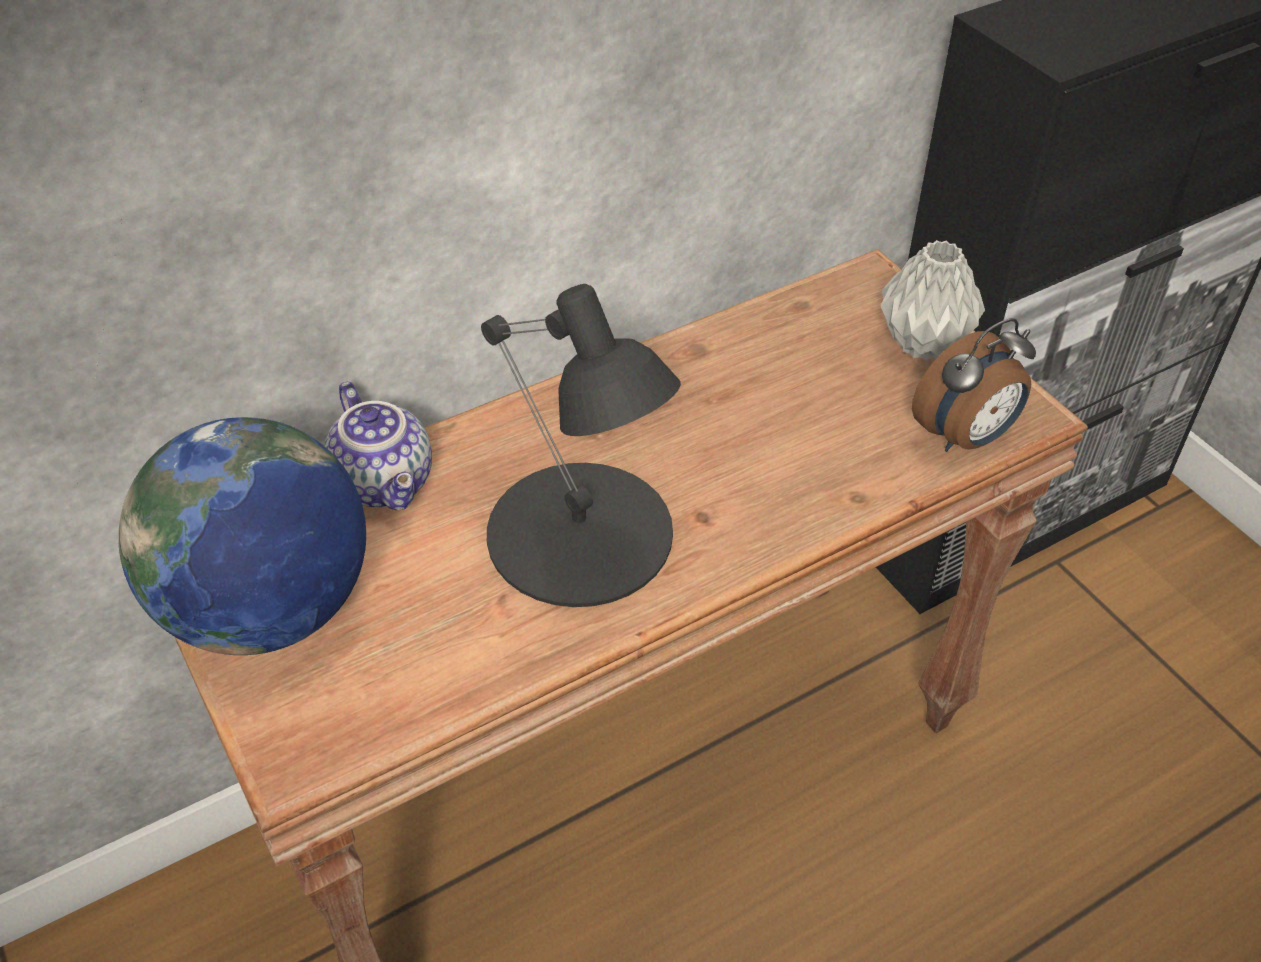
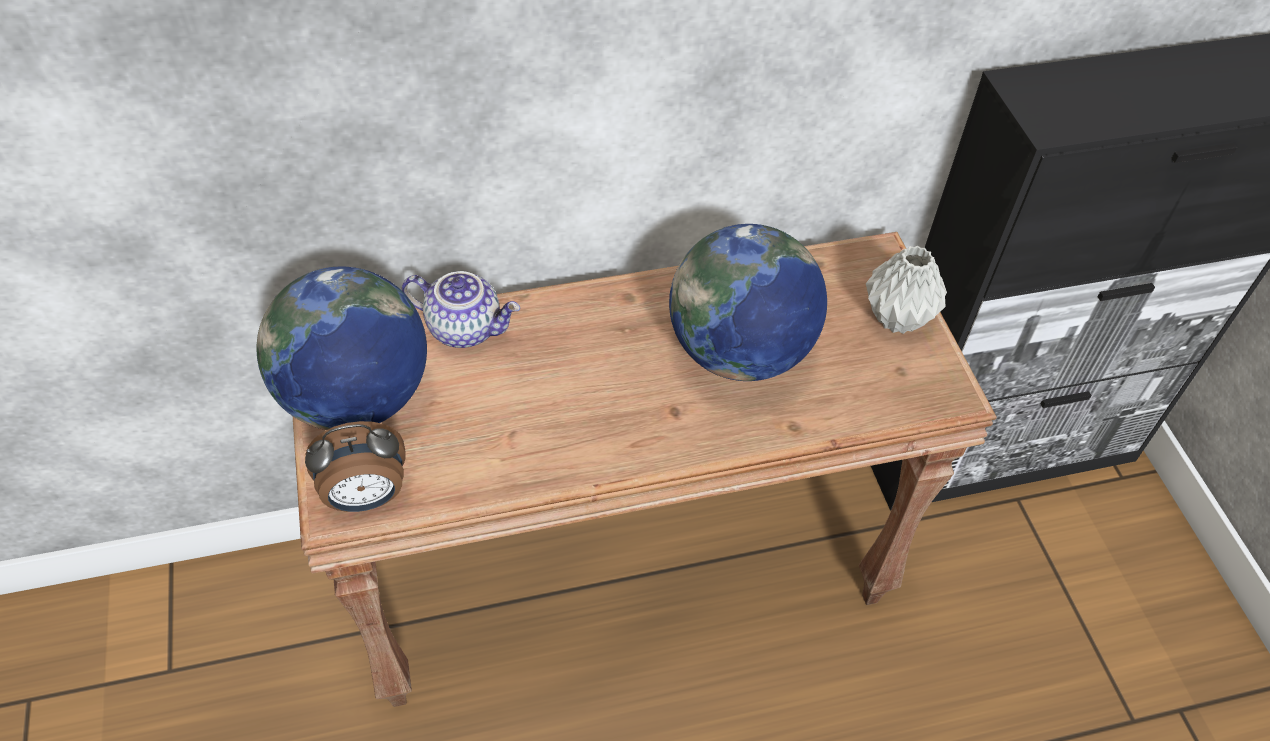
camera: 15 degrees right, 5 degrees up
teapot [325,382,432,510] -> teapot turned 60 degrees counterclockwise [402,271,520,348]
black table lamp [481,284,681,607] -> none
alarm clock [912,318,1036,452] -> alarm clock moved to [305,421,405,512]
none -> globe [669,224,827,381]

